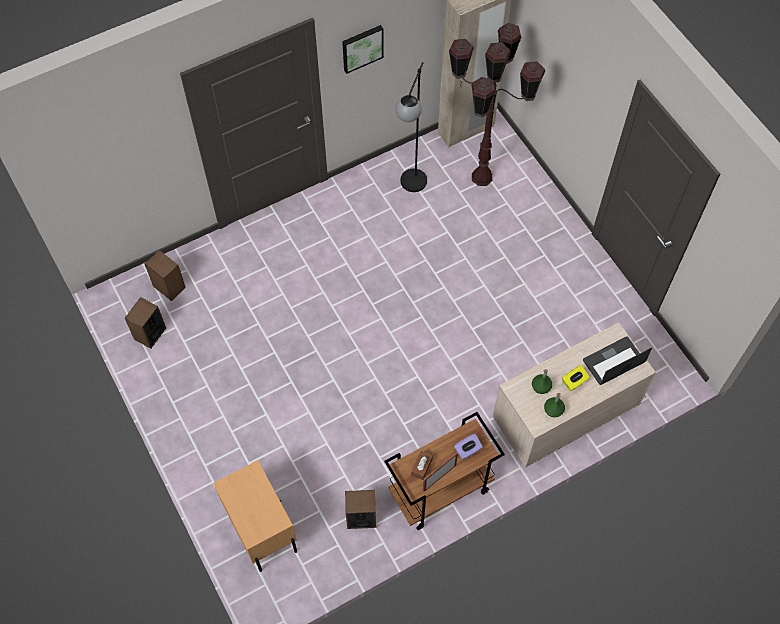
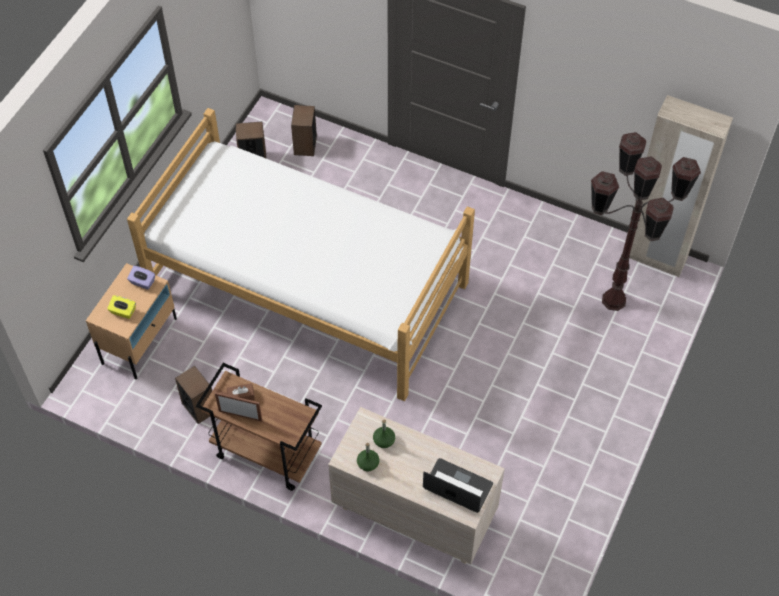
camera: 55 degrees right, 5 degrees down
picture [342,25,384,74] -> none
black floor lamp [395,62,427,192] -> none
purple tissue box [454,434,483,460] -> purple tissue box moved to [127,266,155,290]
yellow tissue box [562,365,590,391] -> yellow tissue box moved to [107,295,136,319]
none -> bed [127,108,475,401]

